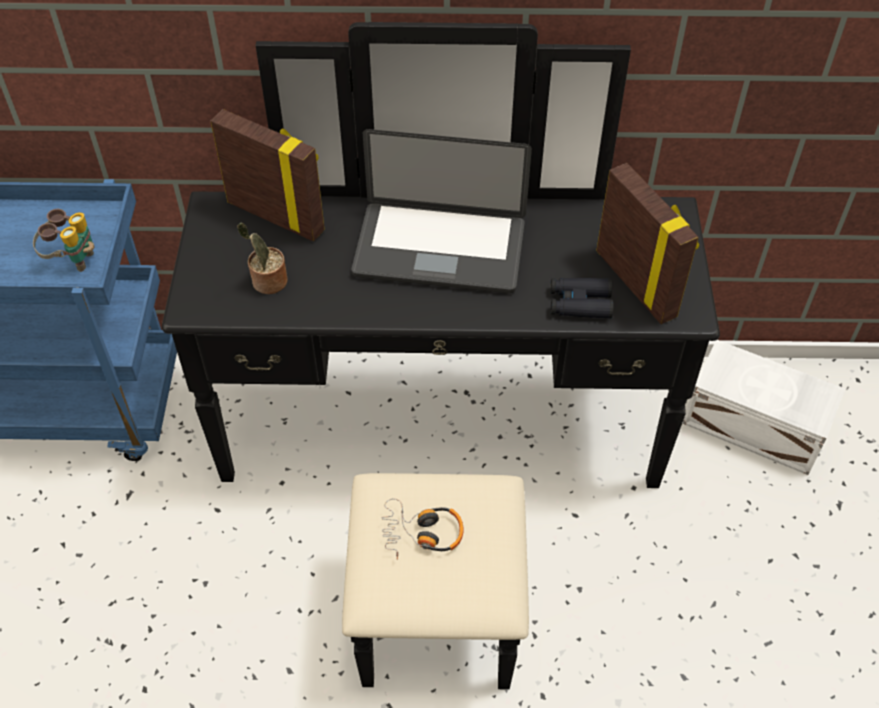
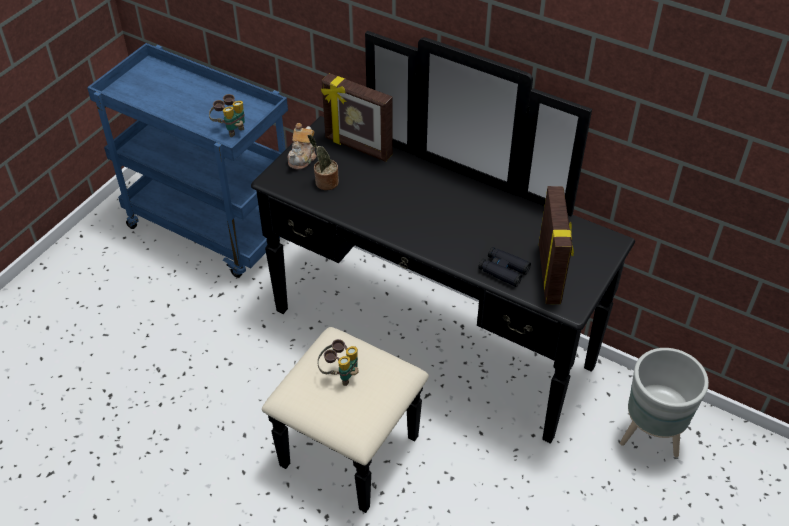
camera: 30 degrees right, 5 degrees down
picture frame [210,109,325,241] -> picture frame turned 150 degrees clockwise [321,73,393,162]
laptop [351,129,532,293] -> none
headphones [382,499,463,560] -> binoculars [317,339,359,386]
white storage box [683,340,845,475] -> grey planter [620,348,709,458]
none -> teapot [287,123,317,169]

